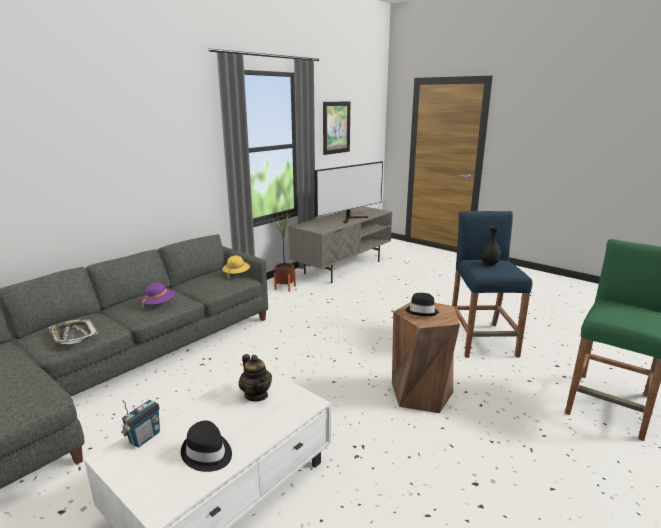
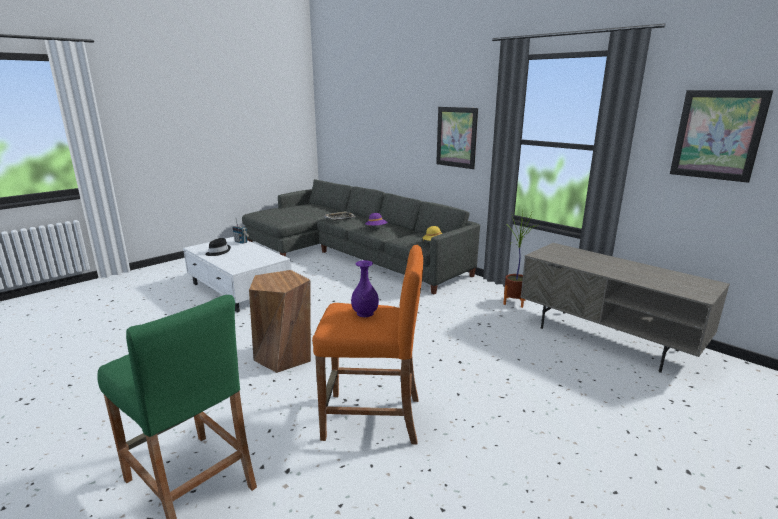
camera: 95 degrees right, 0 degrees up
teapot [239,354,272,402] -> none
television [314,161,383,223] -> none
black hat [405,293,439,316] -> none
blue stool [452,211,532,358] -> orange stool [312,245,423,445]
black vase [480,225,502,266] -> purple vase [351,260,379,317]
none -> picture [436,107,478,169]

